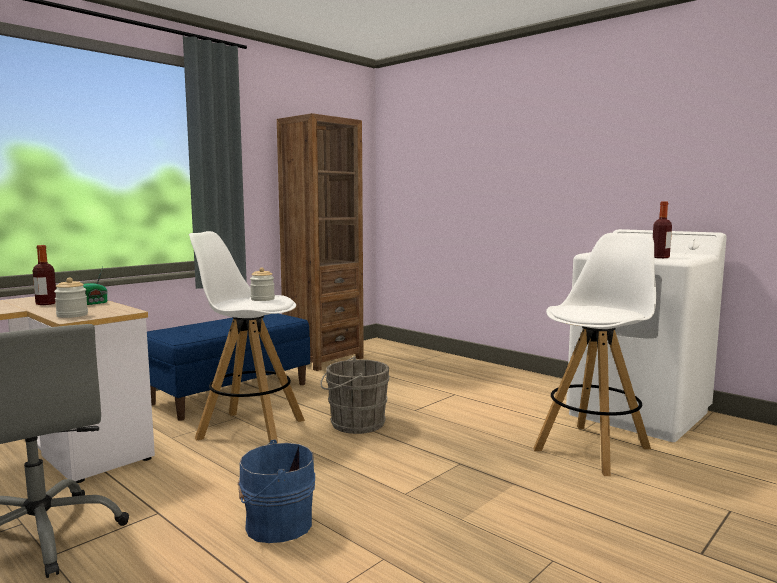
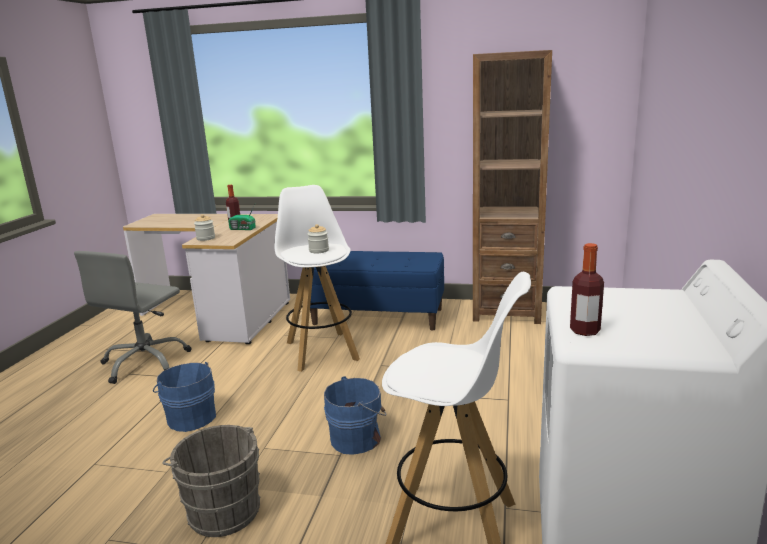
camera: 60 degrees right, 10 degrees up
grey bucket [320,356,389,434] -> grey bucket moved to [162,425,261,537]
none -> blue bucket [324,376,387,455]

